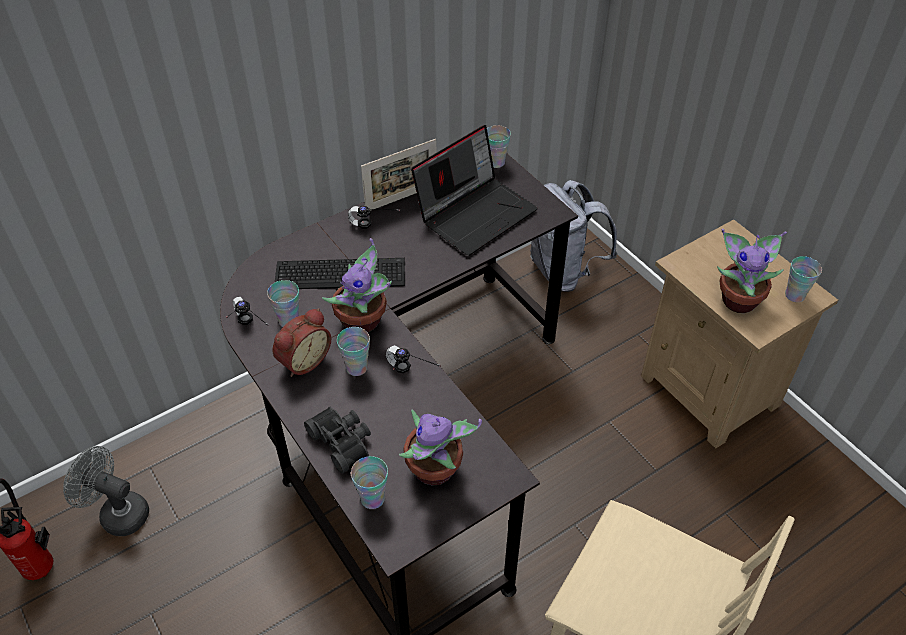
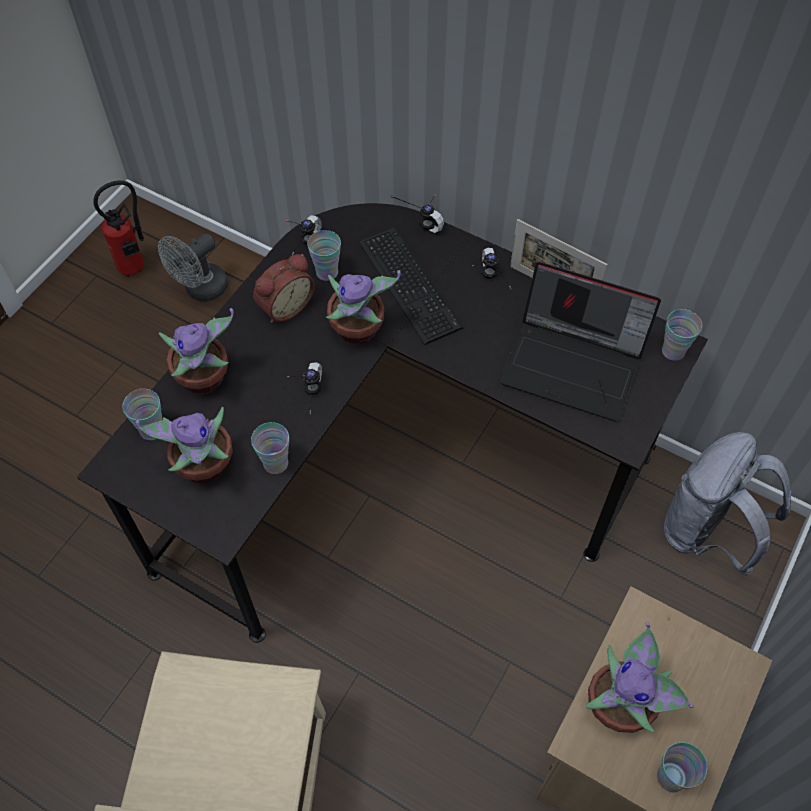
camera: 65 degrees right, 10 degrees up
grey fan [63,446,149,536] -> grey fan turned 135 degrees counterclockwise [158,233,228,302]
alarm clock [273,308,331,377] -> alarm clock turned 60 degrees counterclockwise [253,254,315,323]
black binoculars [304,407,371,473] -> potted plant [159,308,234,394]
cup [337,327,370,376] -> cup moved to [251,422,289,474]
none -> headphones [390,194,444,233]

